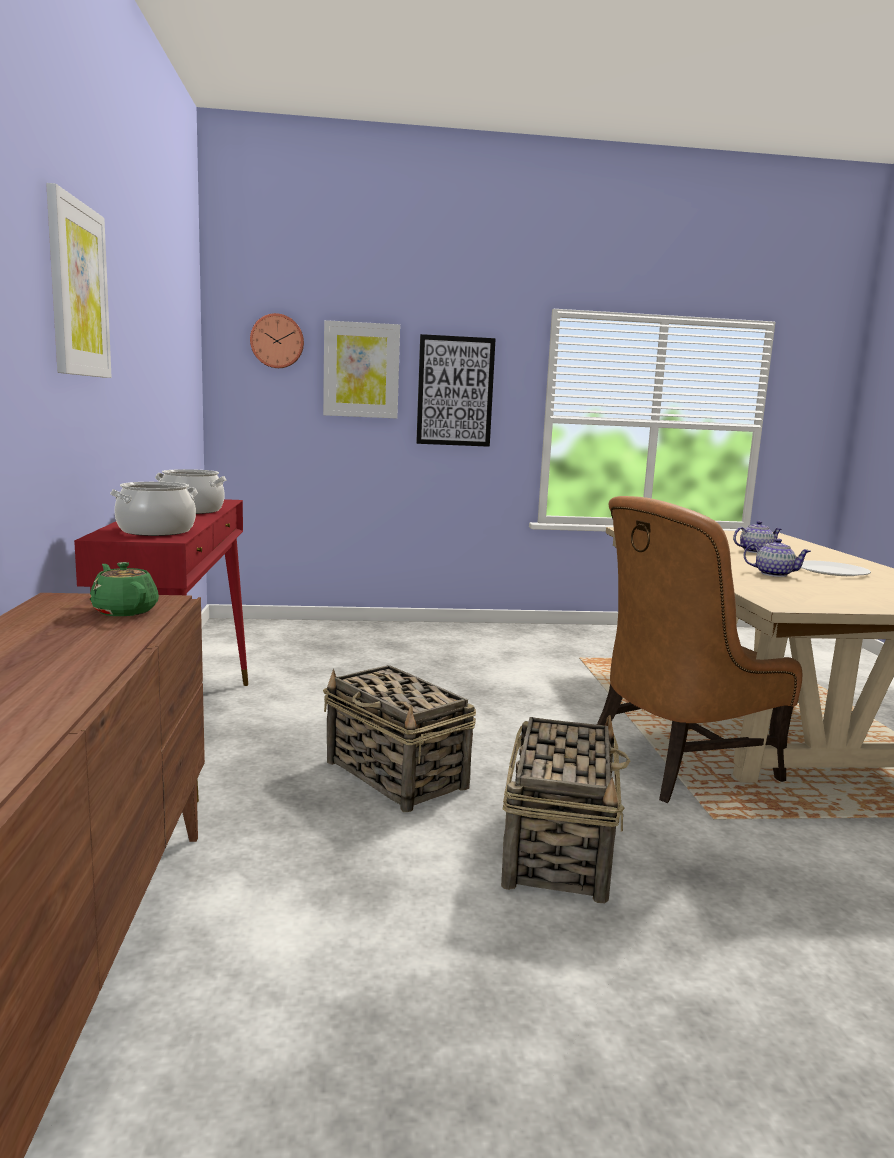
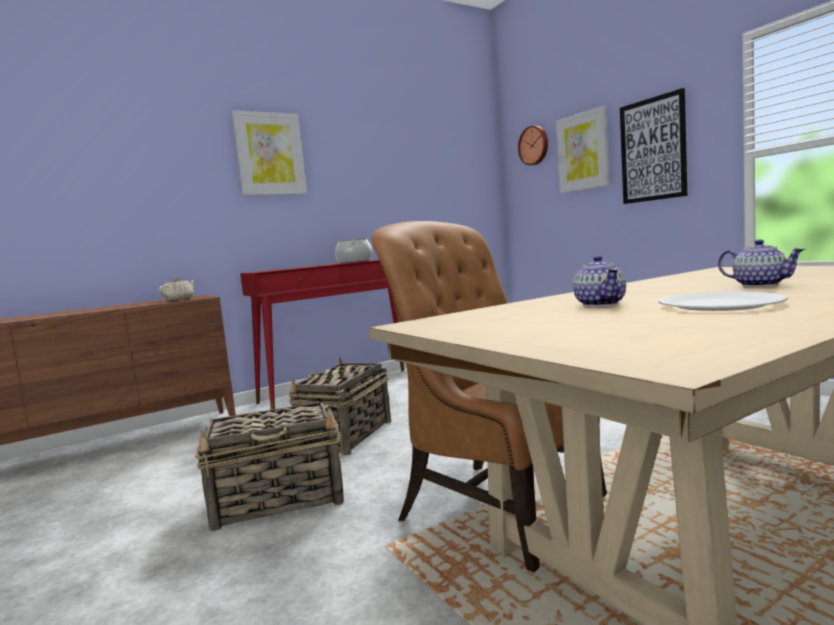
camera: 65 degrees right, 5 degrees down
green teapot [90,562,159,616] -> beige teapot [159,277,195,301]
cooking pot [110,482,198,536] -> none

